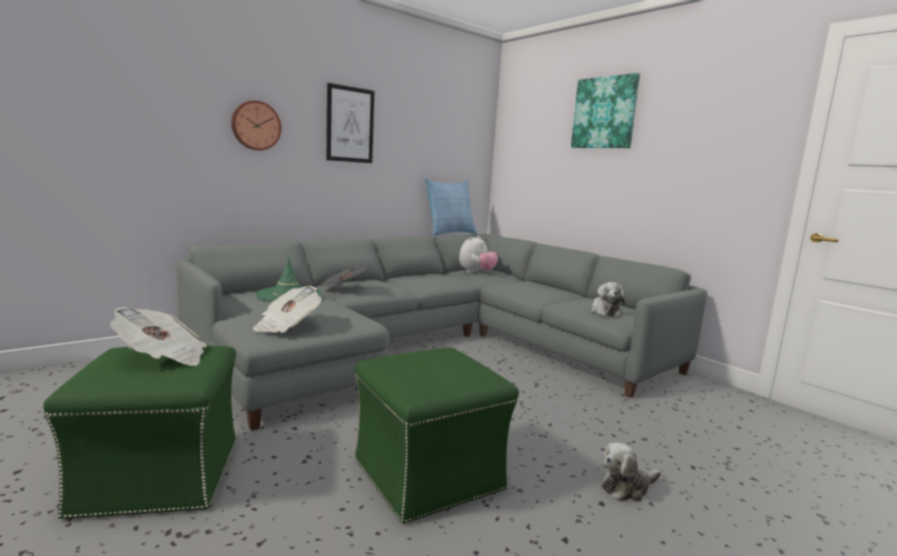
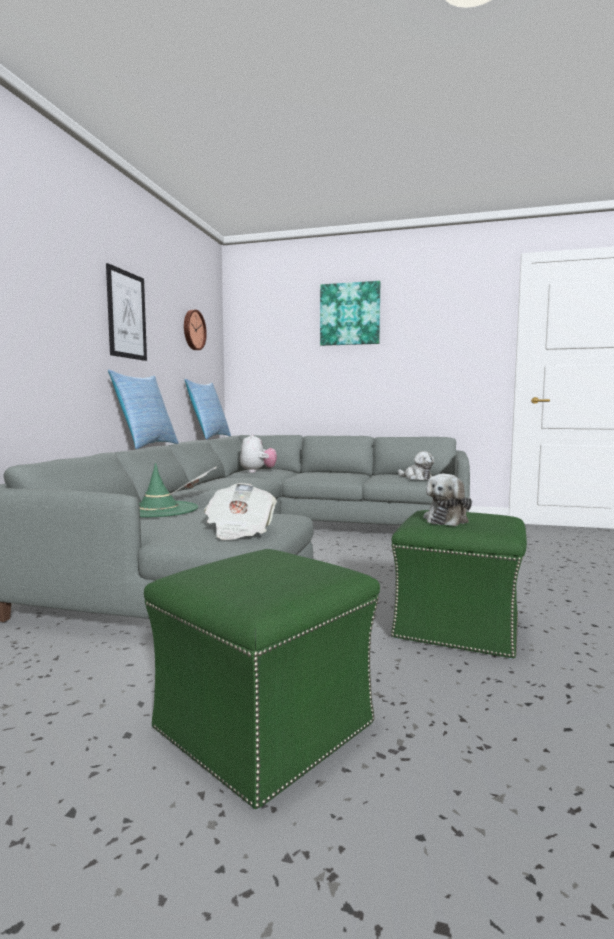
camera: 35 degrees left, 5 degrees down
newspaper [110,307,207,366] -> none
wall clock [231,100,281,150] -> wall clock moved to [184,310,207,350]
plush toy [601,442,661,501] -> plush toy moved to [423,474,472,526]
none -> pillow [108,370,179,449]

